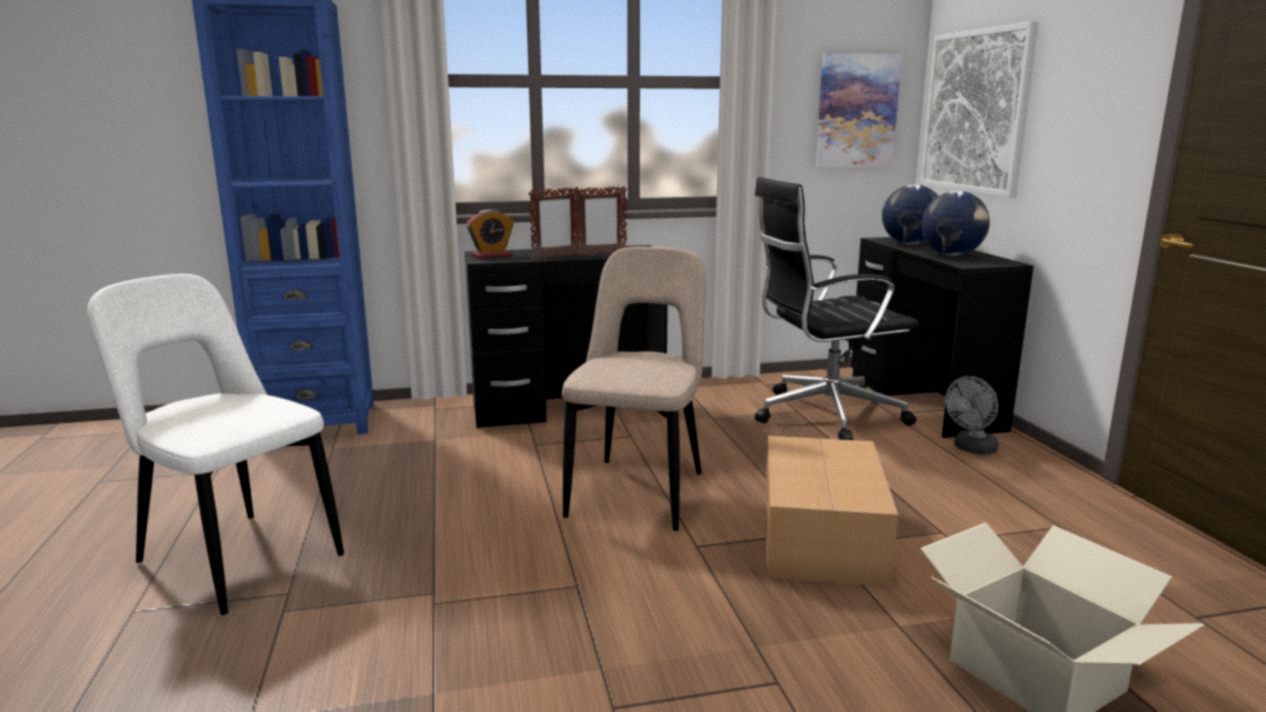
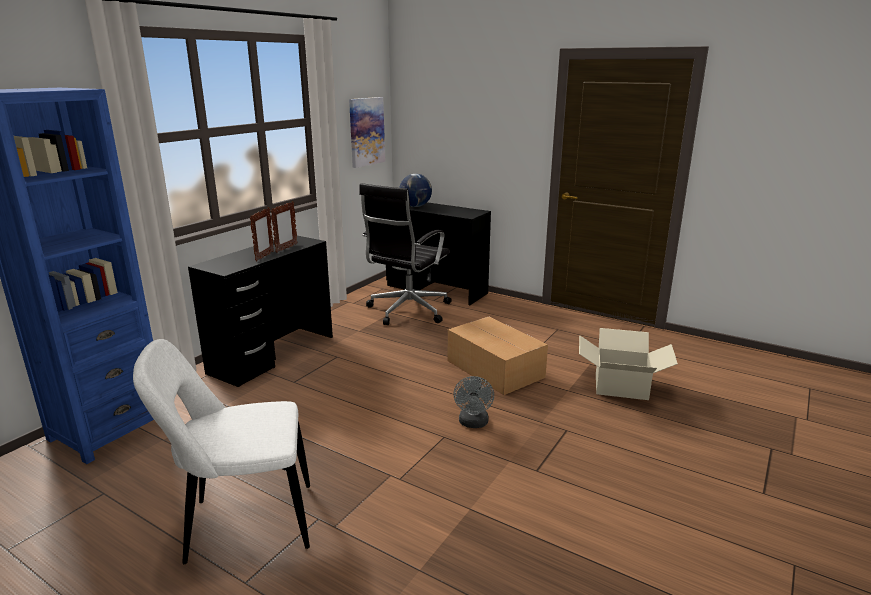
camera: 45 degrees left, 5 degrees up
alarm clock [466,209,514,258] -> none
beige chair [562,247,706,531] -> none
picture [920,21,1039,198] -> none
globe [921,191,990,256] -> none
grey fan [945,376,998,454] -> grey fan moved to [454,376,494,428]

